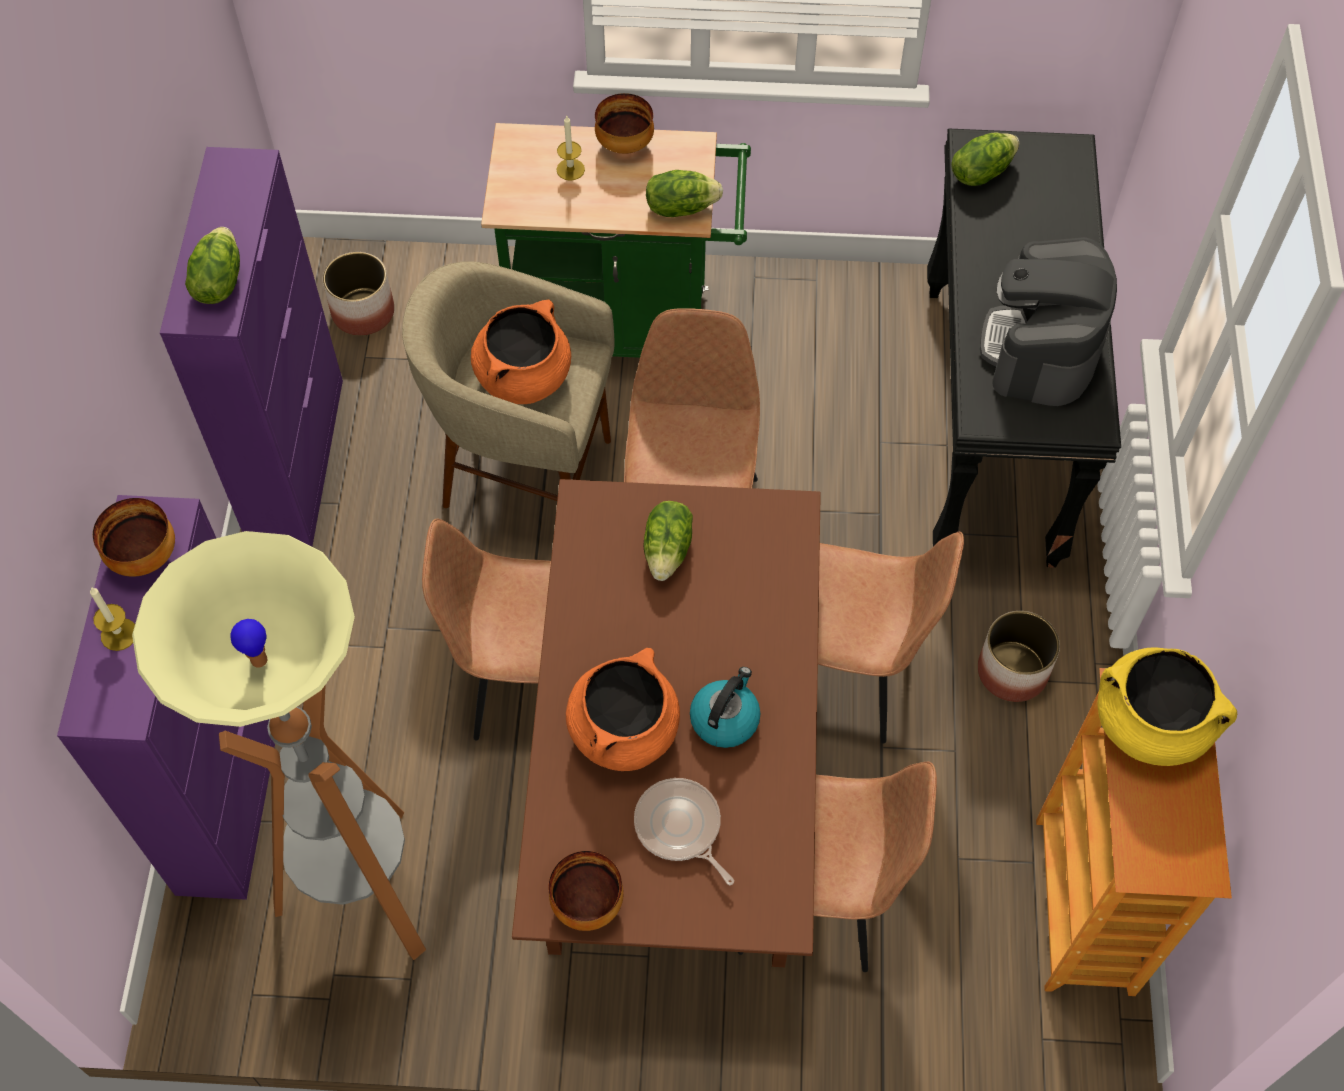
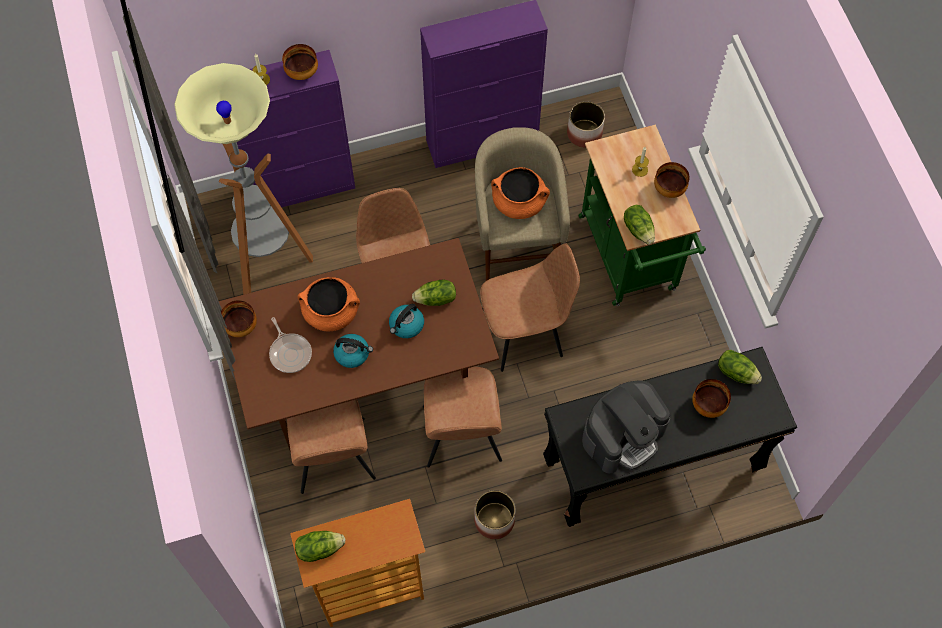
camera: 70 degrees right, 5 degrees up
lettuce [185,227,240,304] -> lettuce moved to [295,531,345,562]
frying pan [634,778,734,885] -> frying pan turned 120 degrees clockwise [269,317,312,373]
coffee machine [980,237,1117,406] -> coffee machine turned 150 degrees clockwise [582,381,670,473]
yellow cooking pot [1098,647,1237,766] -> none
none -> kettle [389,304,424,338]
none -> bowl [692,379,731,418]

